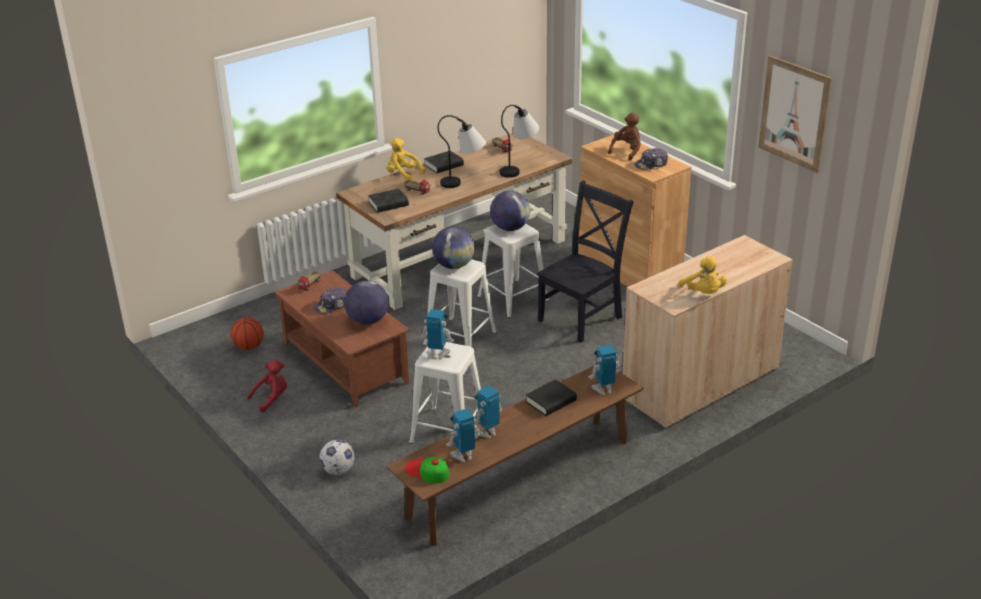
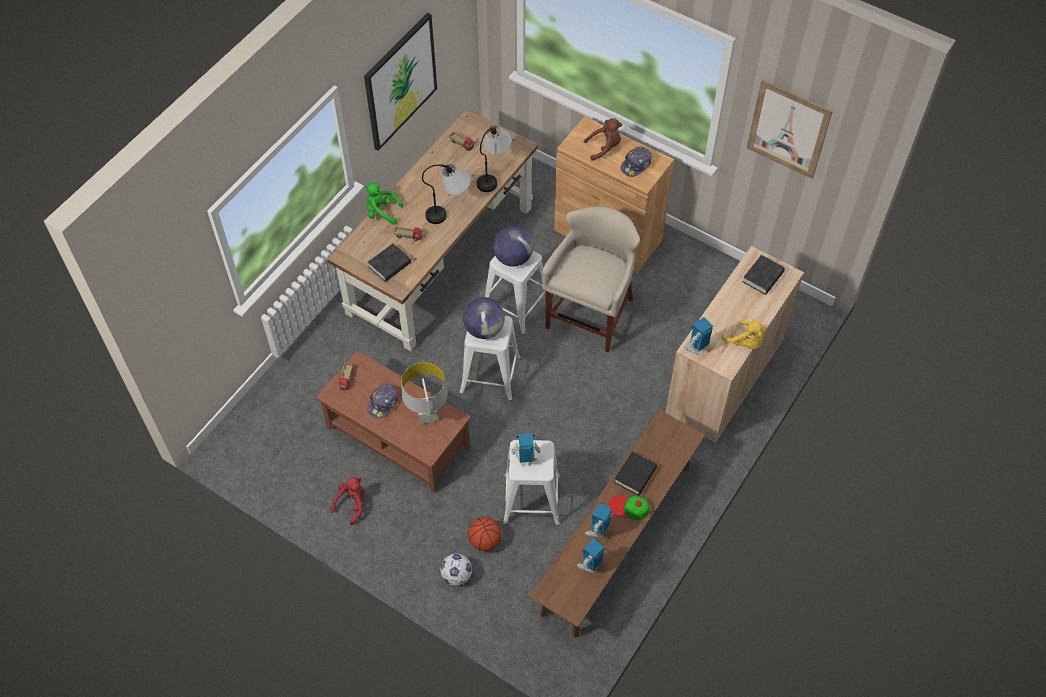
camera: 20 degrees left, 25 degrees up
basketball [230,317,264,350] -> basketball moved to [468,517,502,551]
globe [344,281,389,325] -> grey table lamp [402,362,448,424]
yellow plush toy [387,138,425,181] -> green plush toy [365,183,403,225]
cap [405,457,449,483] -> cap moved to [609,496,650,520]
black book [424,151,464,173] -> black book moved to [743,255,785,295]
black chair [537,181,634,343] -> beige stool [542,206,640,353]
toy robot [588,344,621,395] -> toy robot moved to [684,317,713,355]
brown plush toy [608,113,641,160] -> brown plush toy turned 60 degrees clockwise [584,118,622,161]
none -> picture [364,13,437,151]

